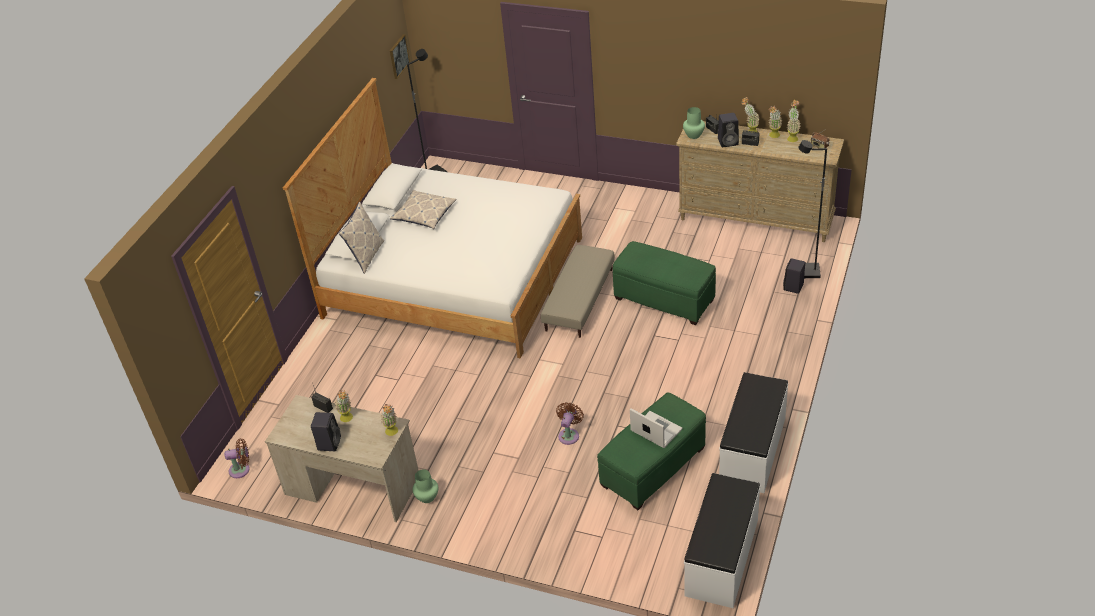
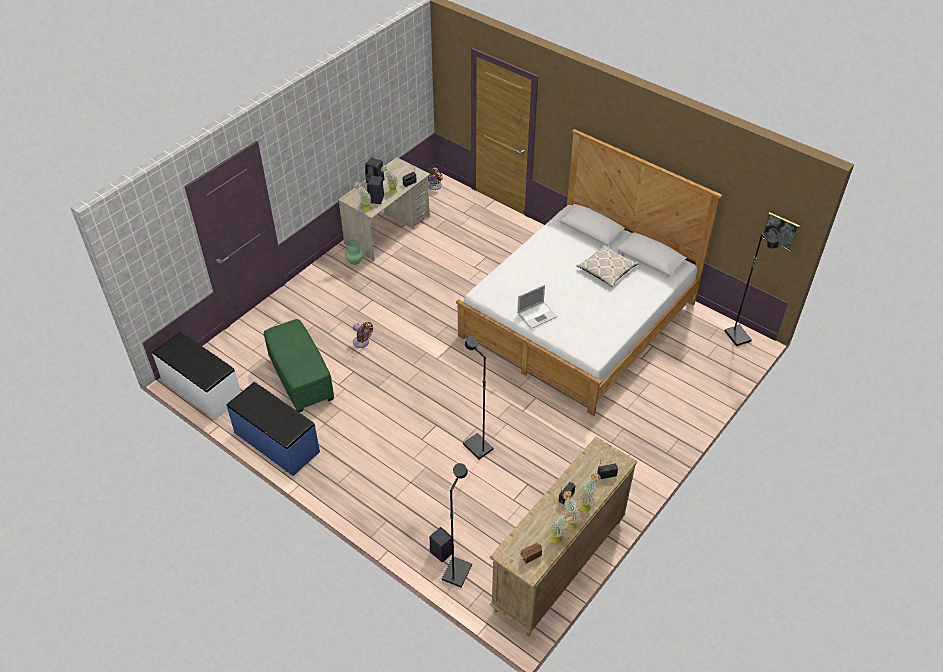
camera: 105 degrees right, 5 degrees up
pillow [339,202,384,274] -> none
beige ottoman [541,245,615,338] -> none
green ottoman [613,241,716,325] -> black floor lamp [463,336,493,459]
laptop [630,408,682,448] -> laptop moved to [517,284,557,329]
green vase [683,107,705,139] -> none
black speaker [718,113,739,147] -> black speaker moved to [367,176,384,204]
white bench [719,372,788,493] -> blue bench [227,382,320,476]

